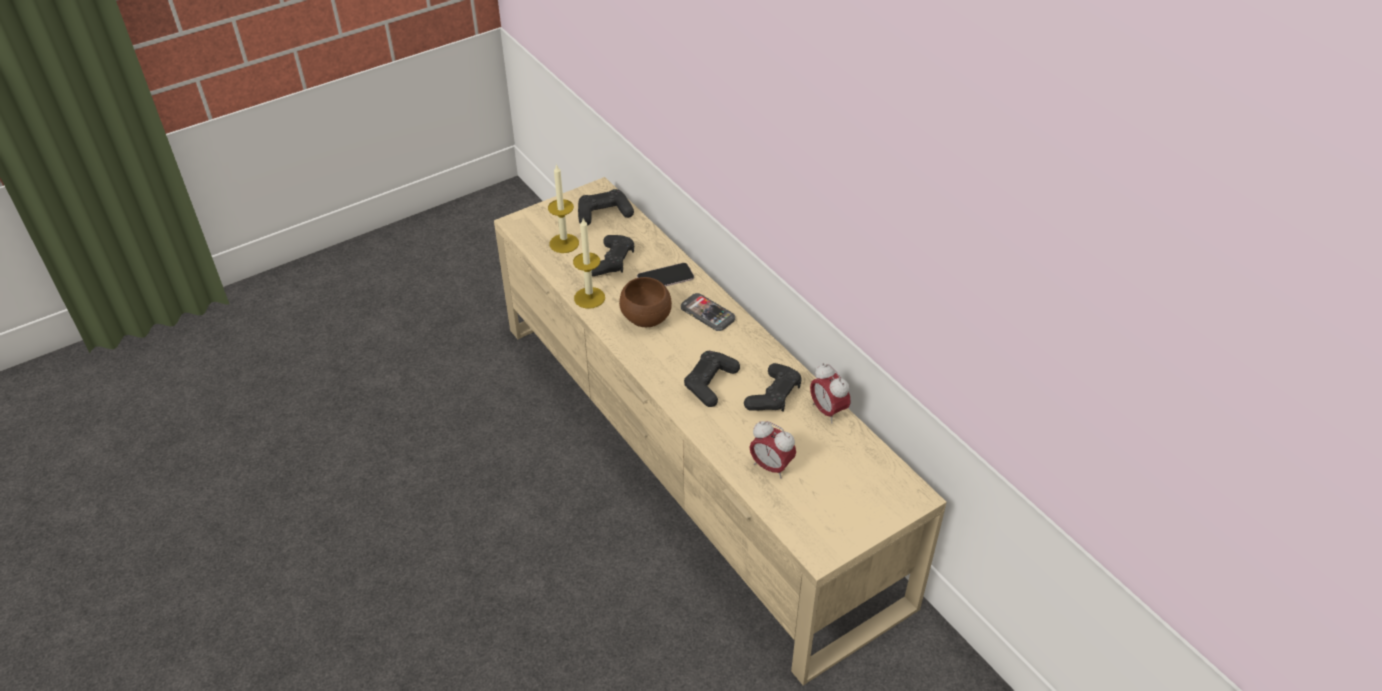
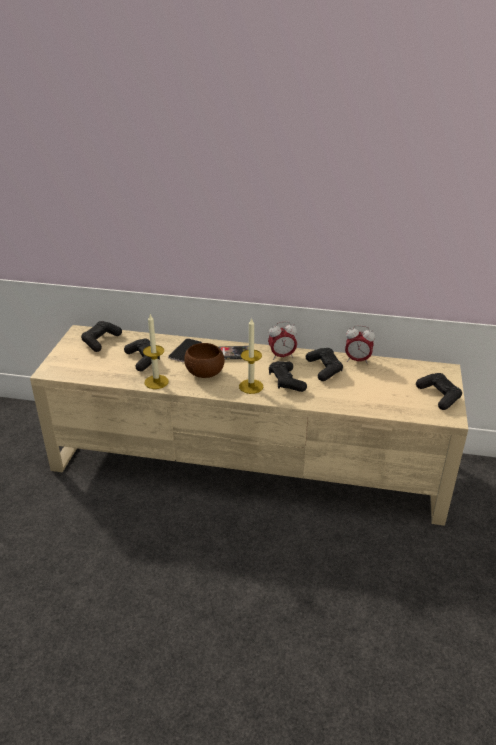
camera: 45 degrees left, 10 degrees down
candle [548,164,579,253] -> candle moved to [239,317,263,394]
alarm clock [749,421,796,479] -> alarm clock moved to [268,321,297,360]
none -> black game controller [416,373,462,410]

